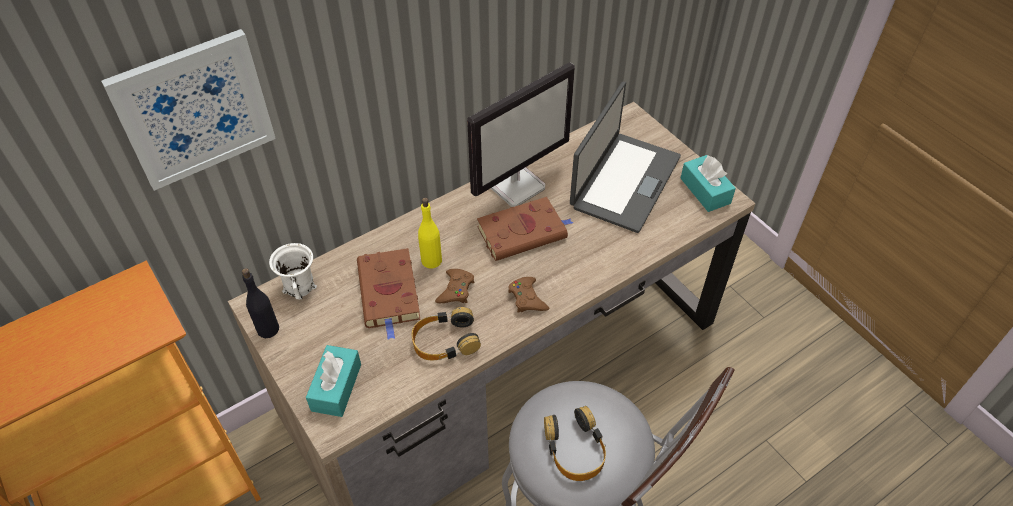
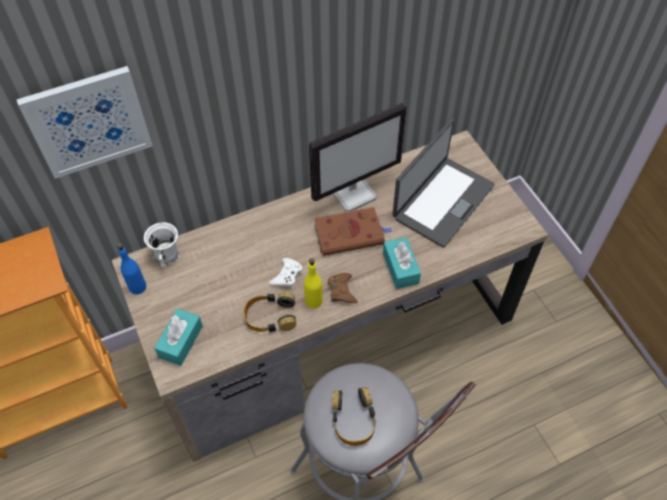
camera: 10 degrees right, 5 degrees up
black bottle [242,268,279,338] -> blue bottle [117,243,146,294]
brown book [357,248,421,340] -> none
yellow bottle [418,198,442,269] -> yellow bottle moved to [304,258,323,309]
brown game controller [435,269,474,303] -> white game controller [269,258,303,288]
turquoise tissue box [680,155,736,212] -> turquoise tissue box moved to [383,237,421,289]

